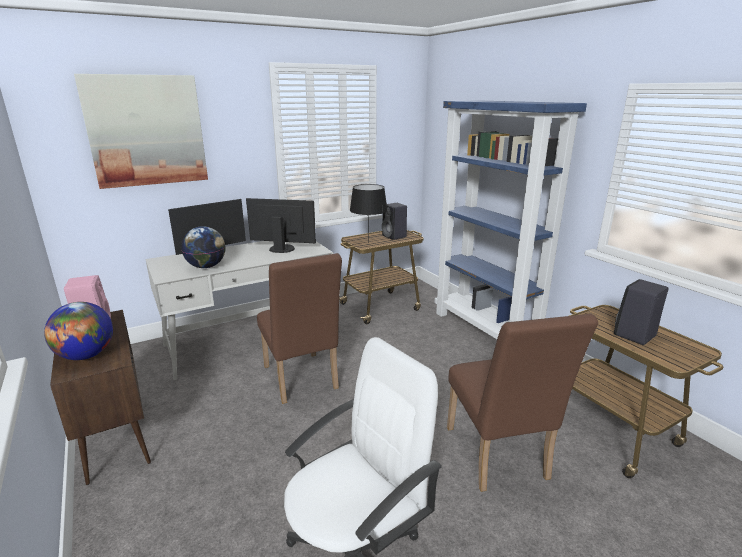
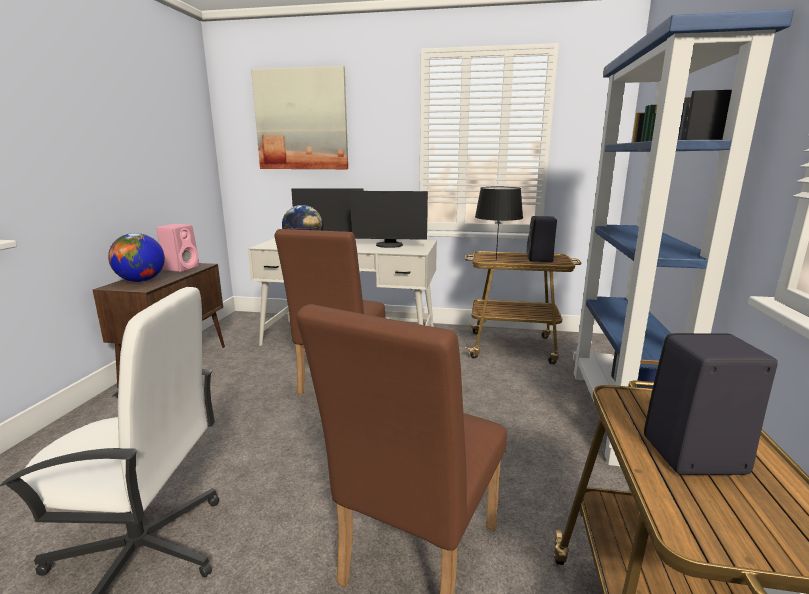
camera: 40 degrees right, 5 degrees down
monitor [246,198,316,253] -> monitor turned 135 degrees clockwise [350,191,428,248]

